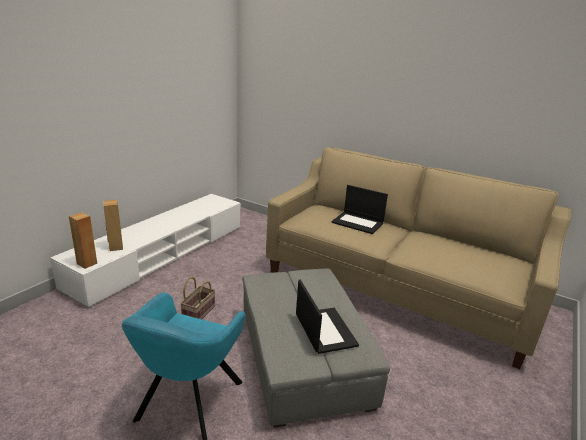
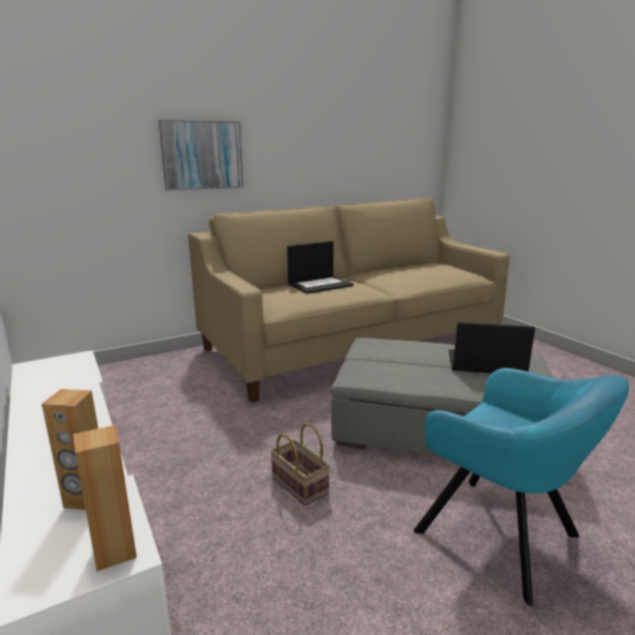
camera: 60 degrees left, 5 degrees down
none -> picture [159,120,243,190]

